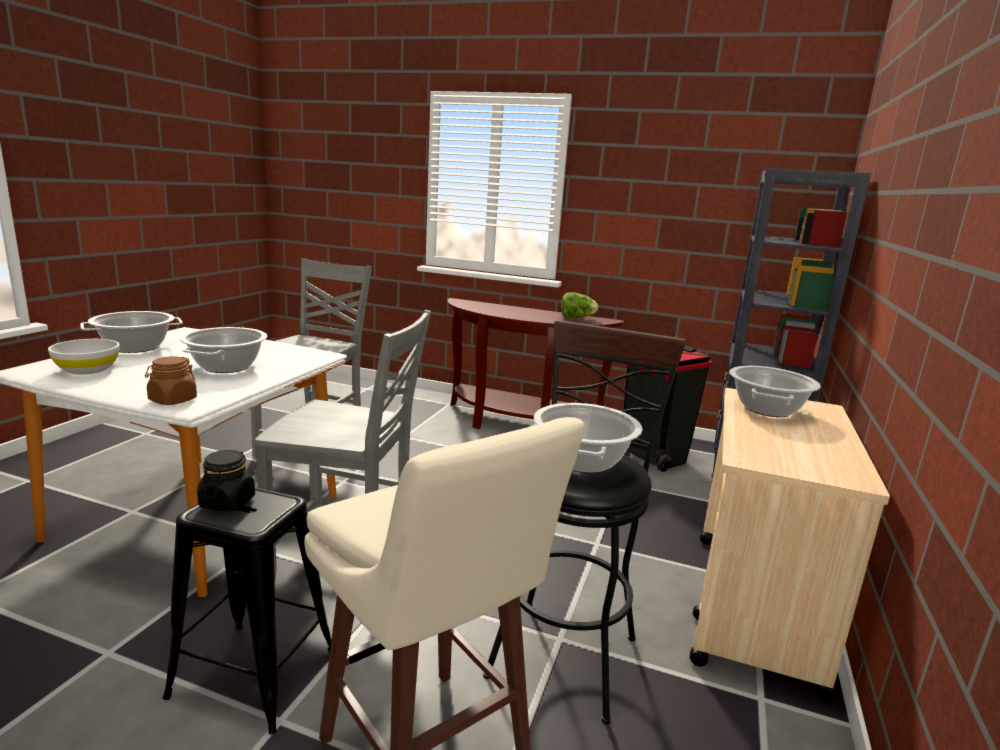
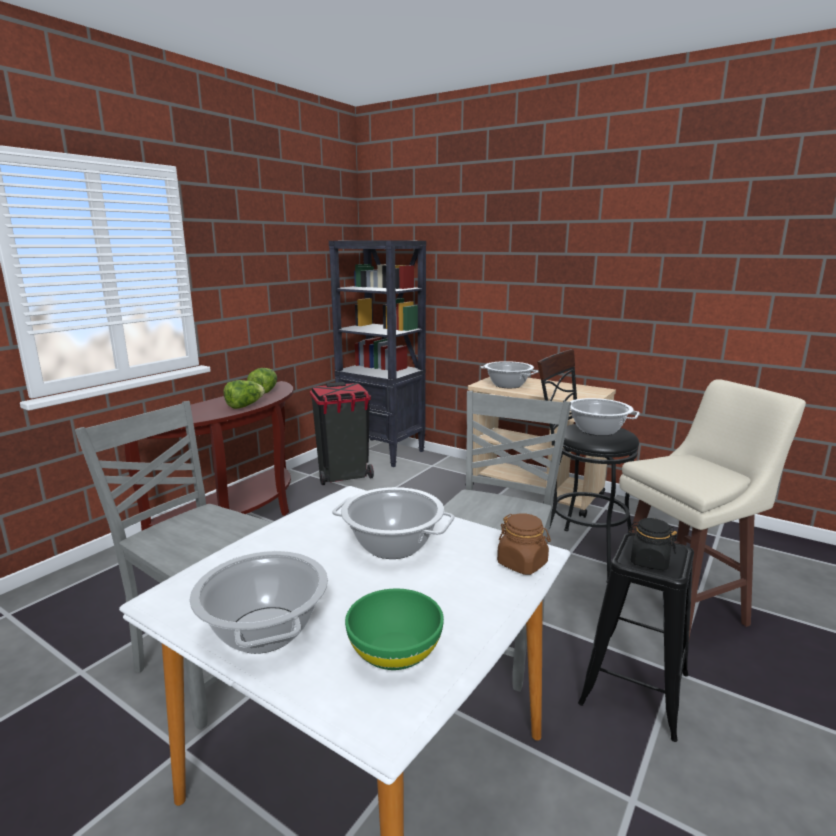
camera: 75 degrees left, 0 degrees up
white bowl [48,339,120,374] -> green bowl [345,588,444,670]
none -> lettuce [224,380,265,409]

